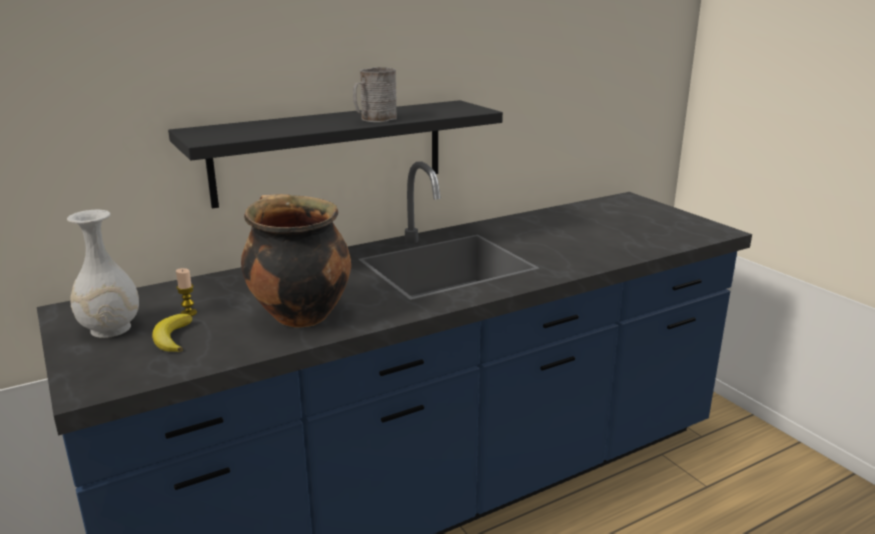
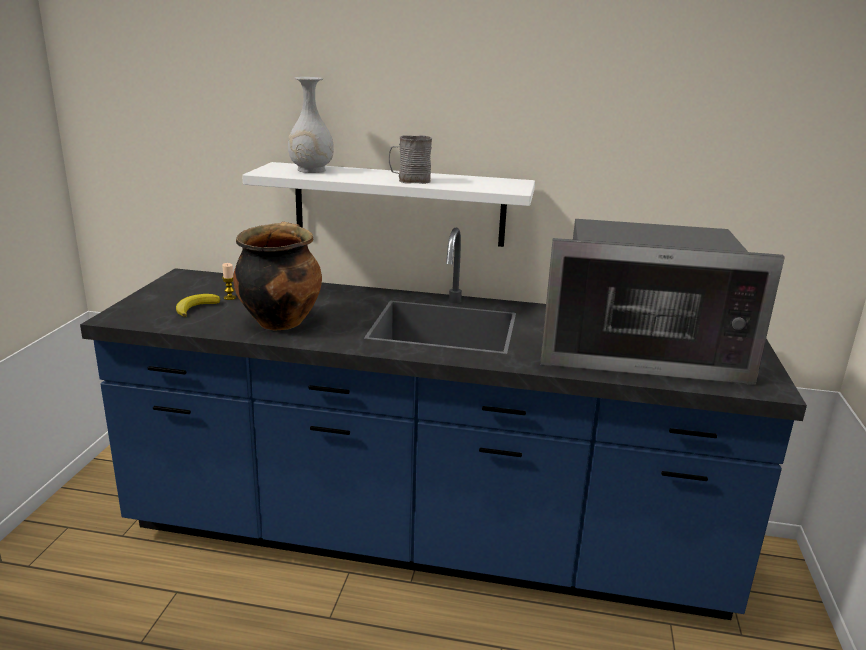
camera: 40 degrees right, 0 degrees up
white vase [67,209,139,338] -> white vase moved to [288,77,334,173]
black shelf [168,100,503,209] -> white shelf [242,162,535,247]
none -> microwave [540,219,785,385]

